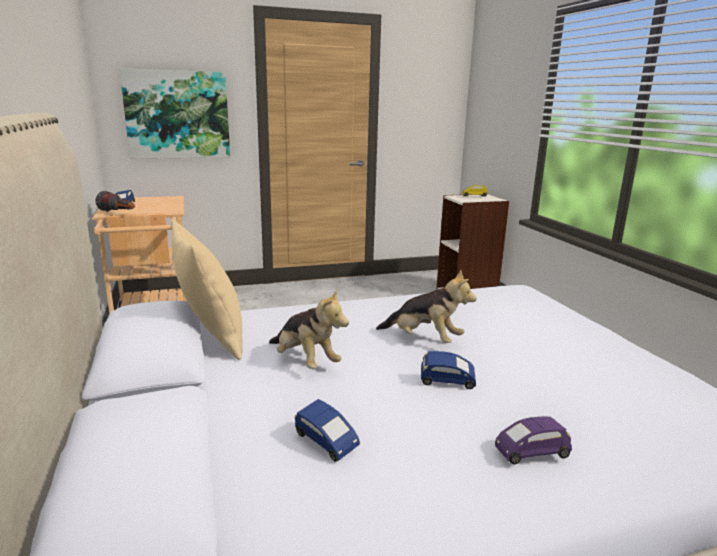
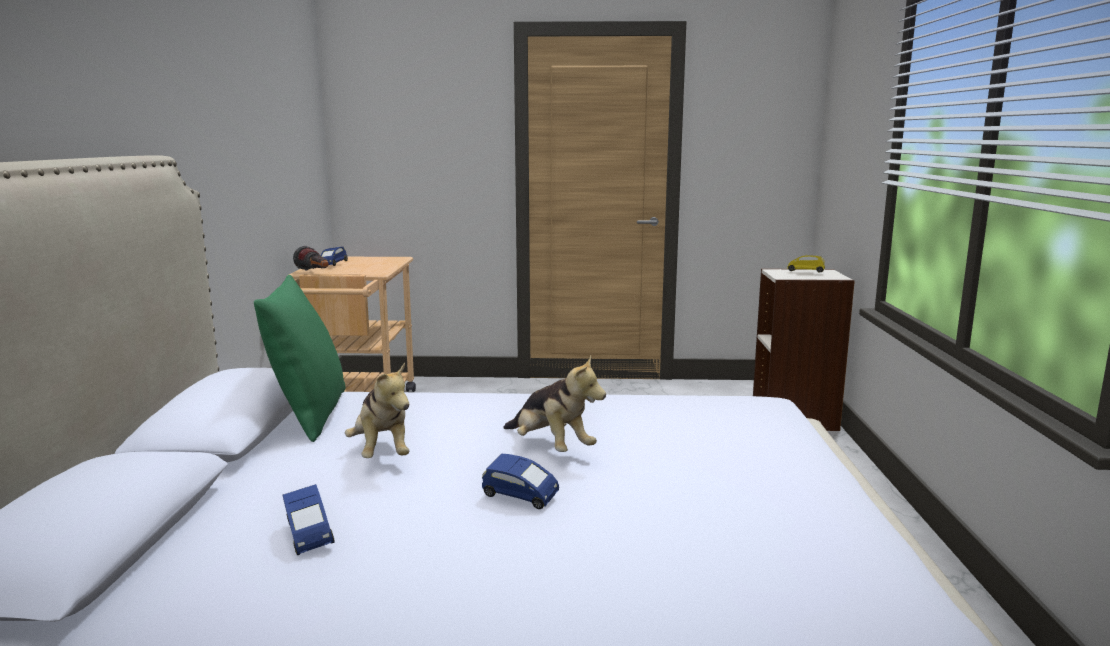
camera: 20 degrees right, 5 degrees down
picture [120,68,230,159] -> none
beige pillow [171,220,243,360] -> green pillow [254,275,346,442]
purple toy car [495,416,572,464] -> none

